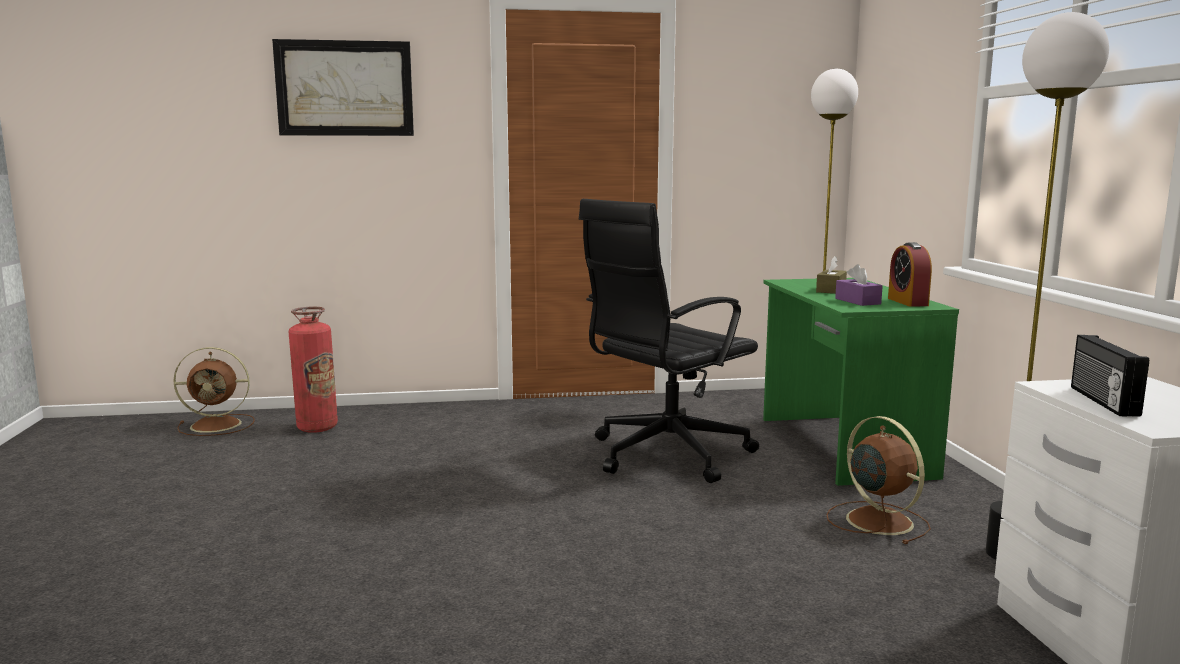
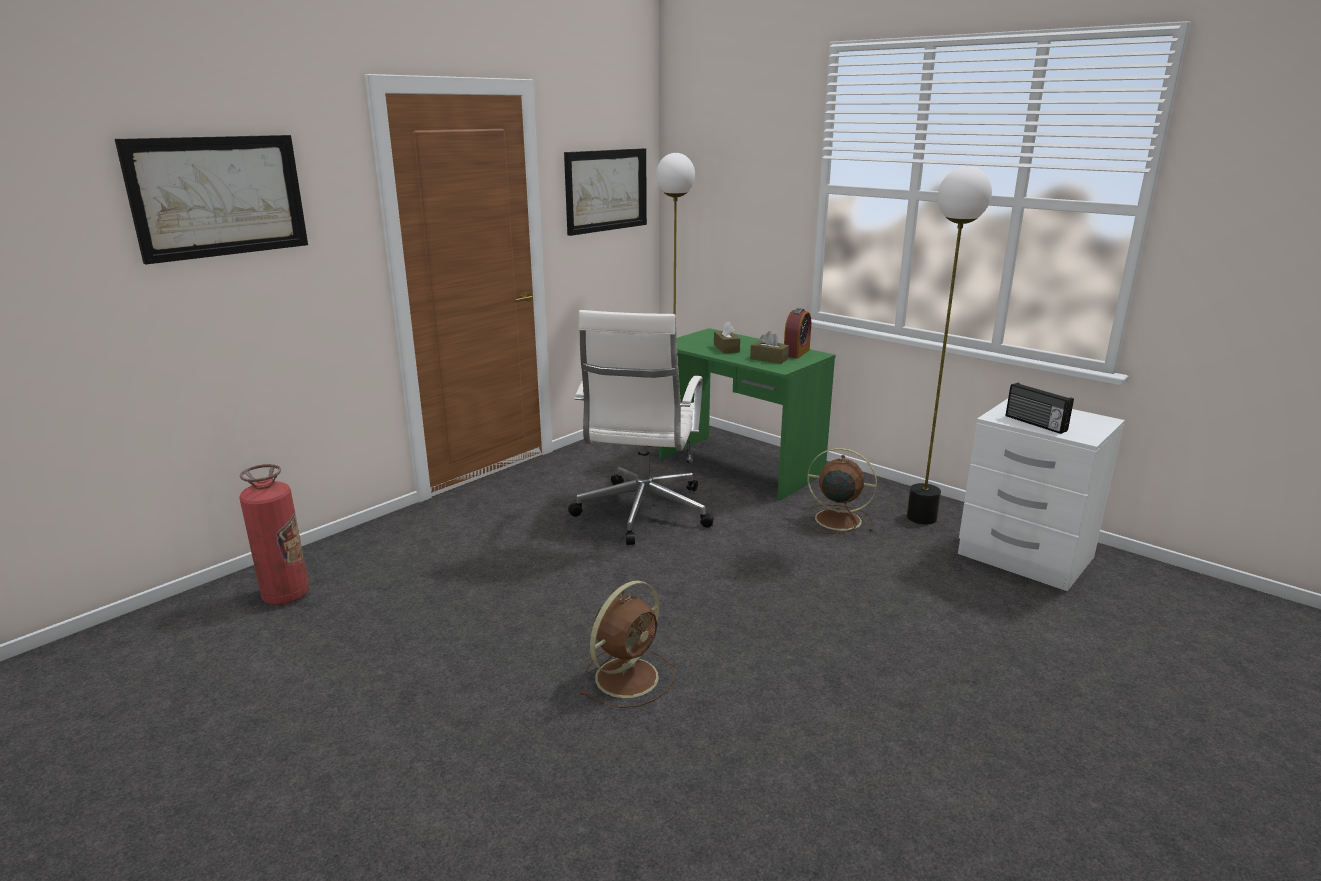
camera: 40 degrees left, 10 degrees up
brown fan [173,347,255,436] -> brown fan moved to [579,580,674,708]
black office chair [579,199,759,483] -> white office chair [568,310,714,545]
purple tissue box [835,264,883,306] -> brown tissue box [750,331,789,364]
alarm clock [888,242,932,307] -> alarm clock turned 105 degrees counterclockwise [784,308,811,359]
none -> picture [564,148,647,236]

